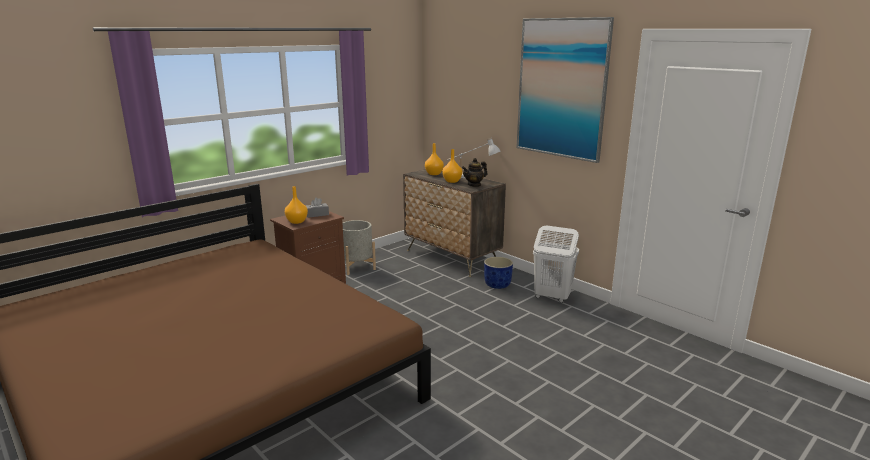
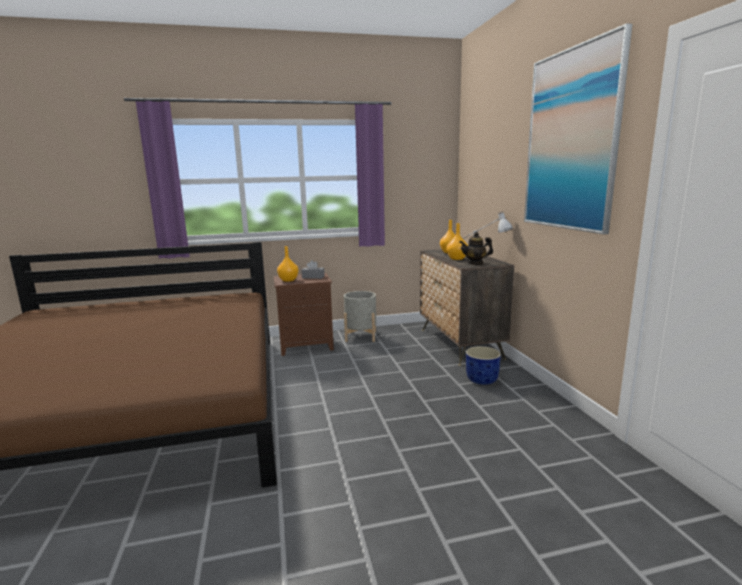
camera: 30 degrees right, 5 degrees down
white laundry basket [533,225,579,303] -> none

